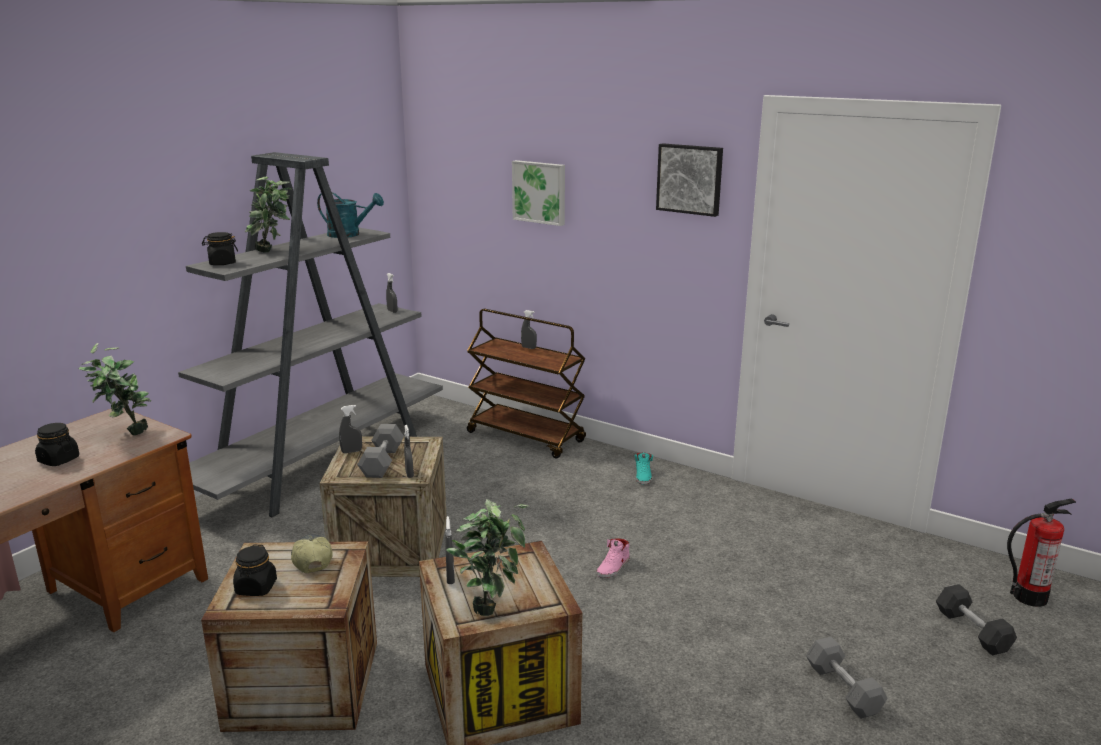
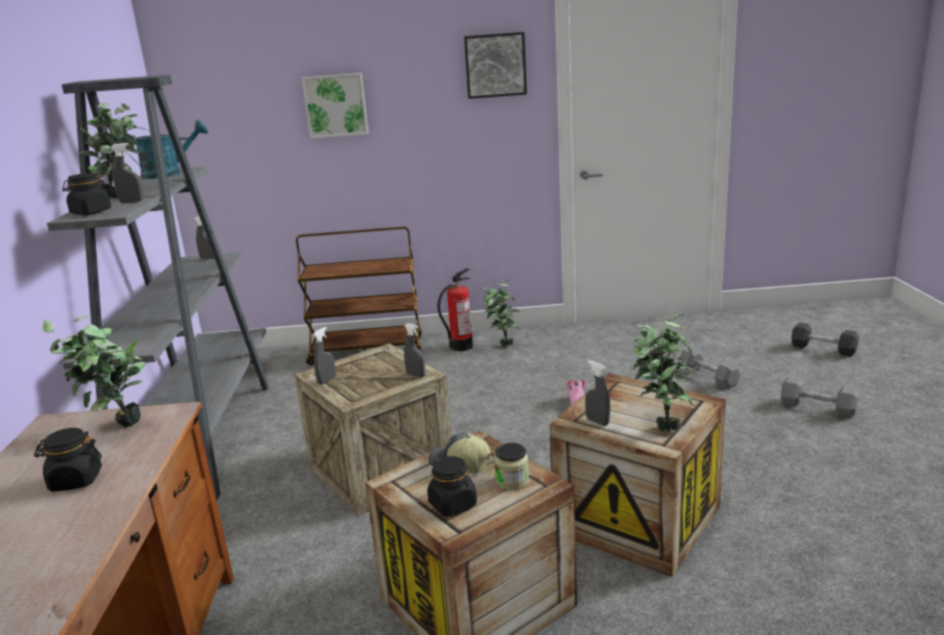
camera: 35 degrees left, 0 degrees up
grey dumbbell [357,424,404,478] -> grey dumbbell moved to [678,346,741,389]
grey spray bottle [521,310,537,349] -> grey spray bottle moved to [110,143,143,203]
turquoise shoe [634,453,653,484] -> potted plant [482,279,520,347]
fire extinguisher [1007,499,1076,607] -> fire extinguisher moved to [437,268,473,351]
none -> jar [494,443,529,490]

